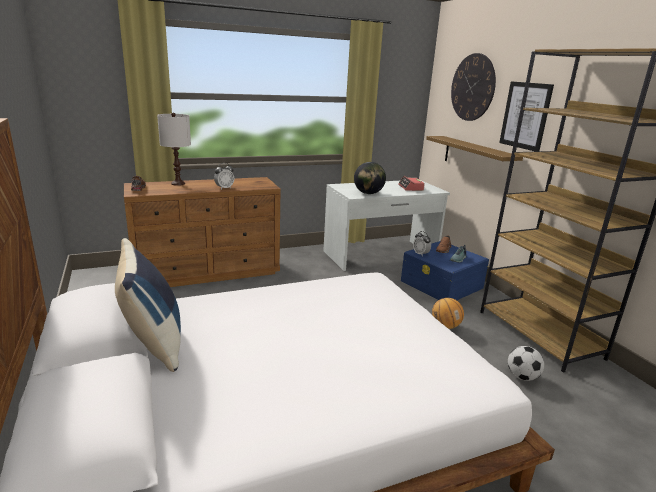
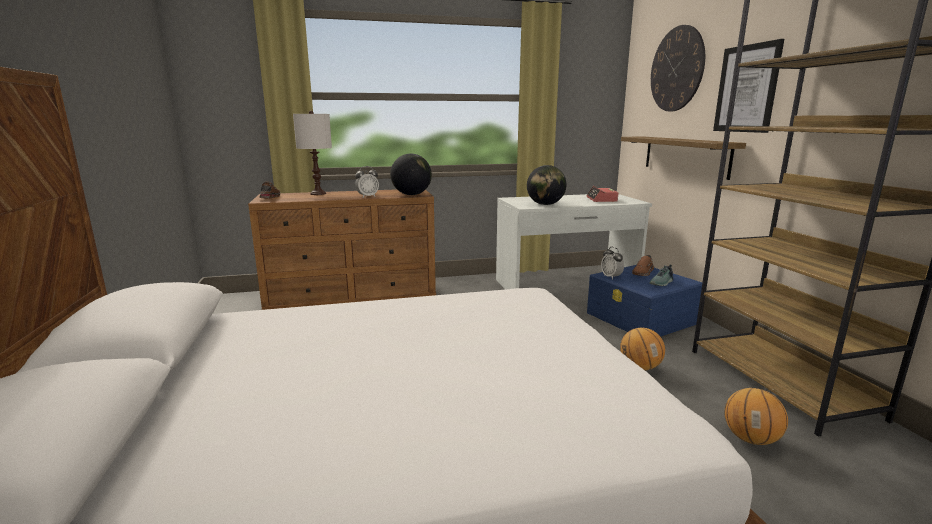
camera: 10 degrees right, 5 degrees down
blue pillow [115,238,181,372] -> none
football [508,346,544,381] -> basketball [724,388,788,445]
none -> globe [390,154,432,195]

